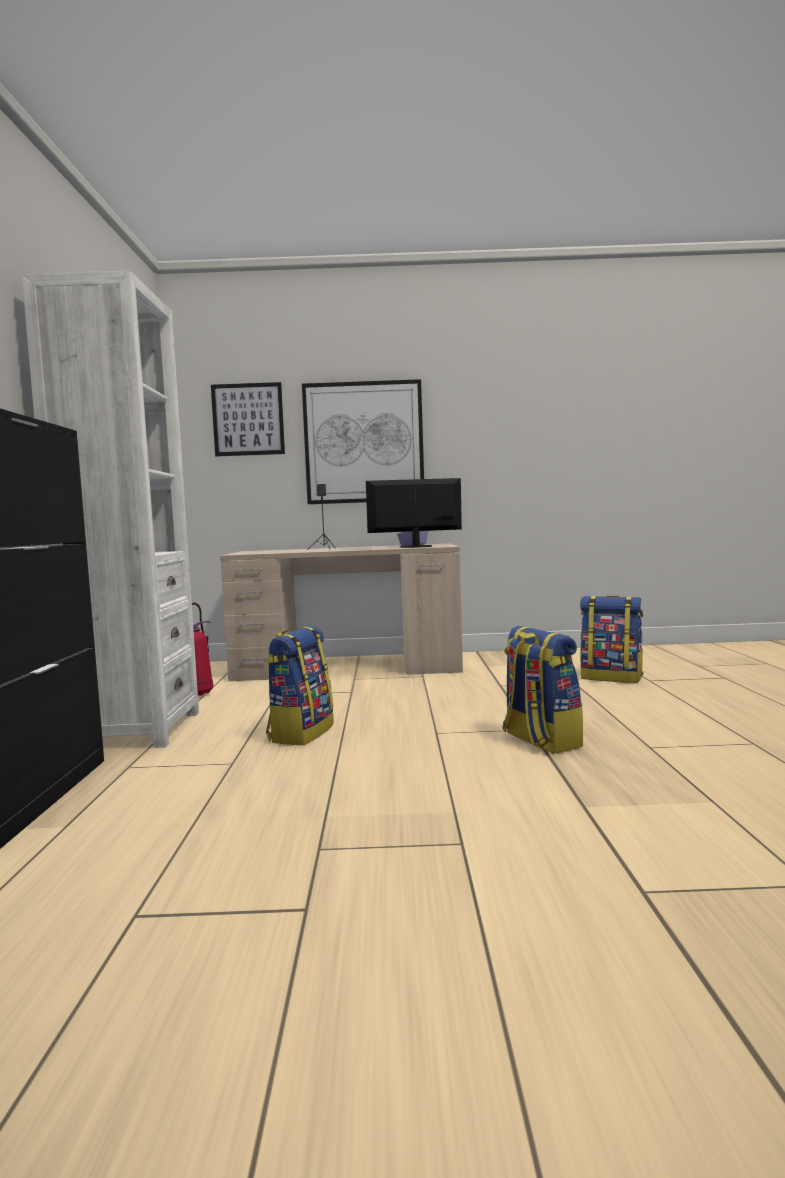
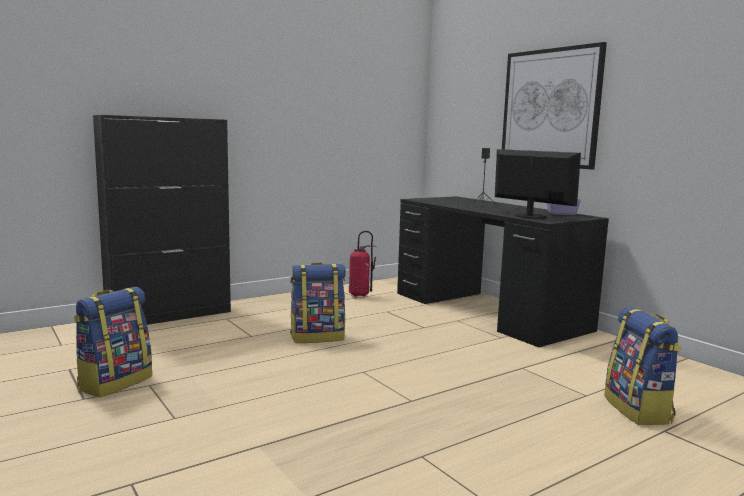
camera: 55 degrees right, 5 degrees up
white bookcase [22,271,199,748] -> none
picture [211,382,285,456] -> none
beige desk [220,544,463,681] -> black desk [397,196,609,347]
backpack [503,626,583,754] -> backpack moved to [74,287,152,397]

